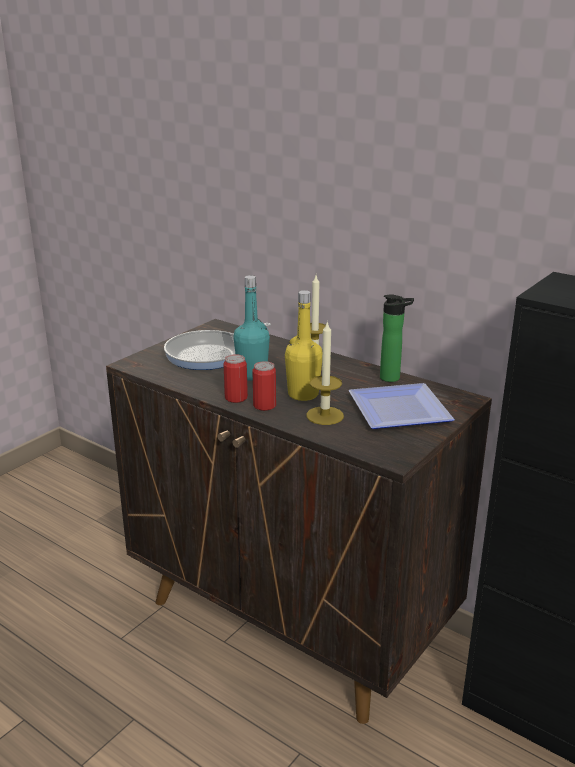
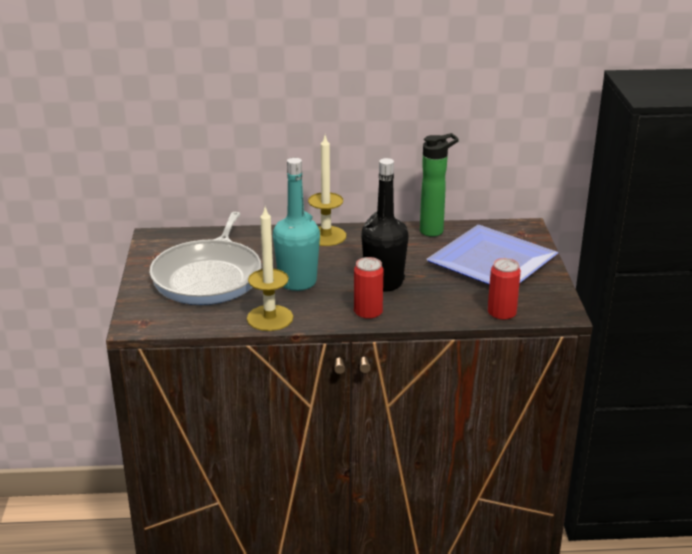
camera: 40 degrees left, 5 degrees up
can [224,354,248,403] -> can moved to [487,258,521,320]
yellow bottle [285,290,322,401] -> black bottle [361,158,409,292]
candle [306,321,344,425] -> candle moved to [247,208,293,331]

